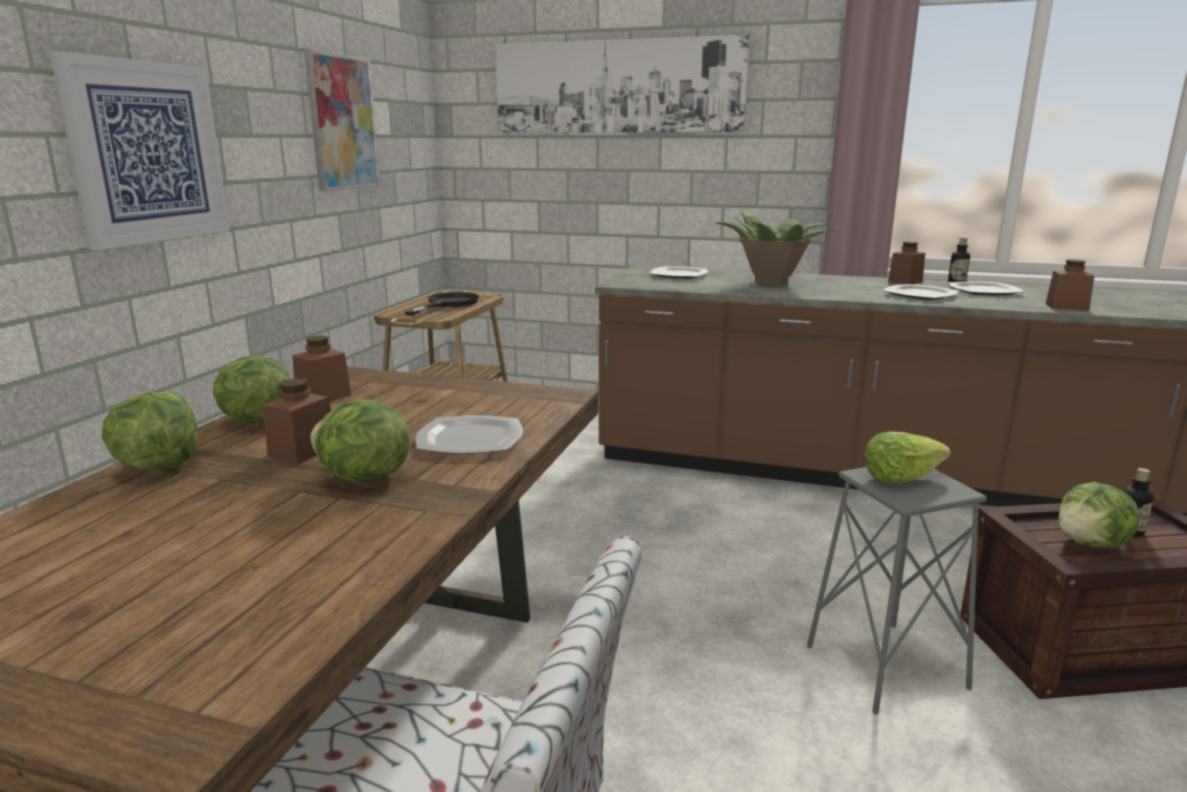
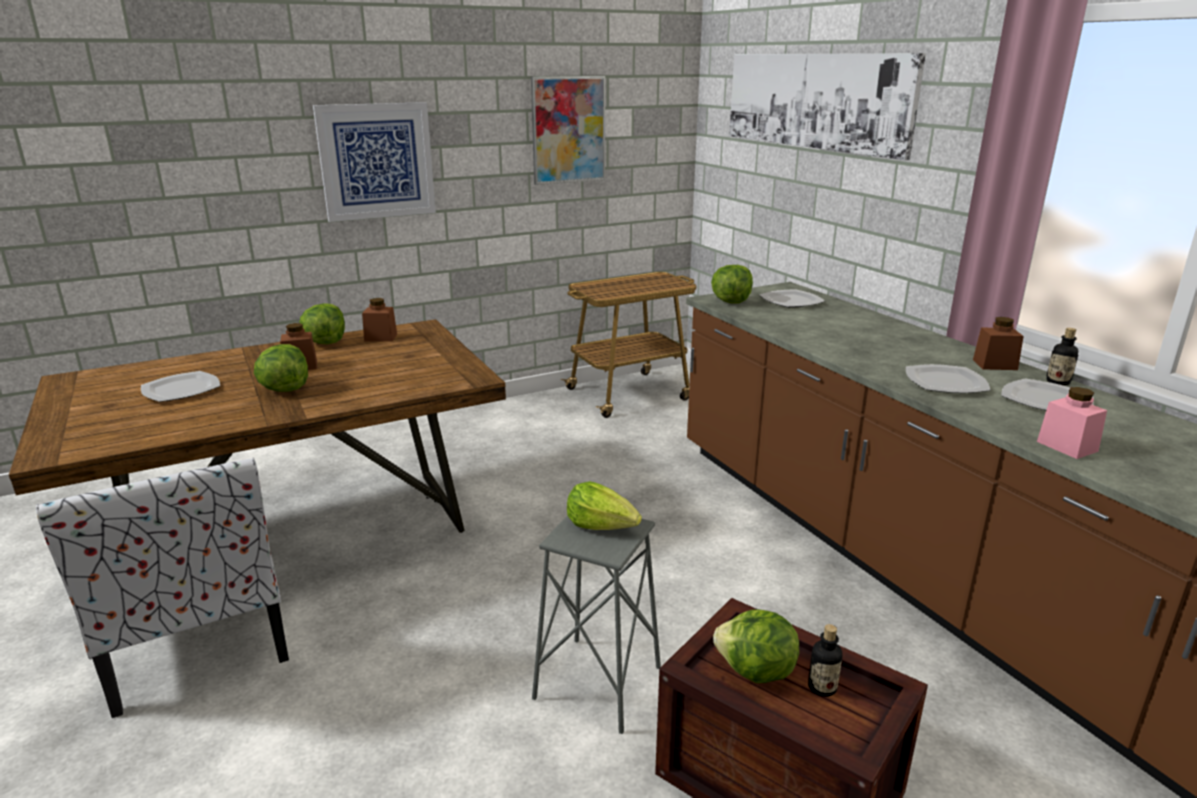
camera: 45 degrees right, 5 degrees up
lettuce [102,392,197,471] -> lettuce moved to [711,265,753,304]
black frying pan [405,292,479,316] -> none
plate [416,415,523,454] -> plate moved to [141,371,220,402]
potted plant [716,210,839,285] -> none
brown jar [1046,259,1094,311] -> pink jar [1037,387,1107,459]

